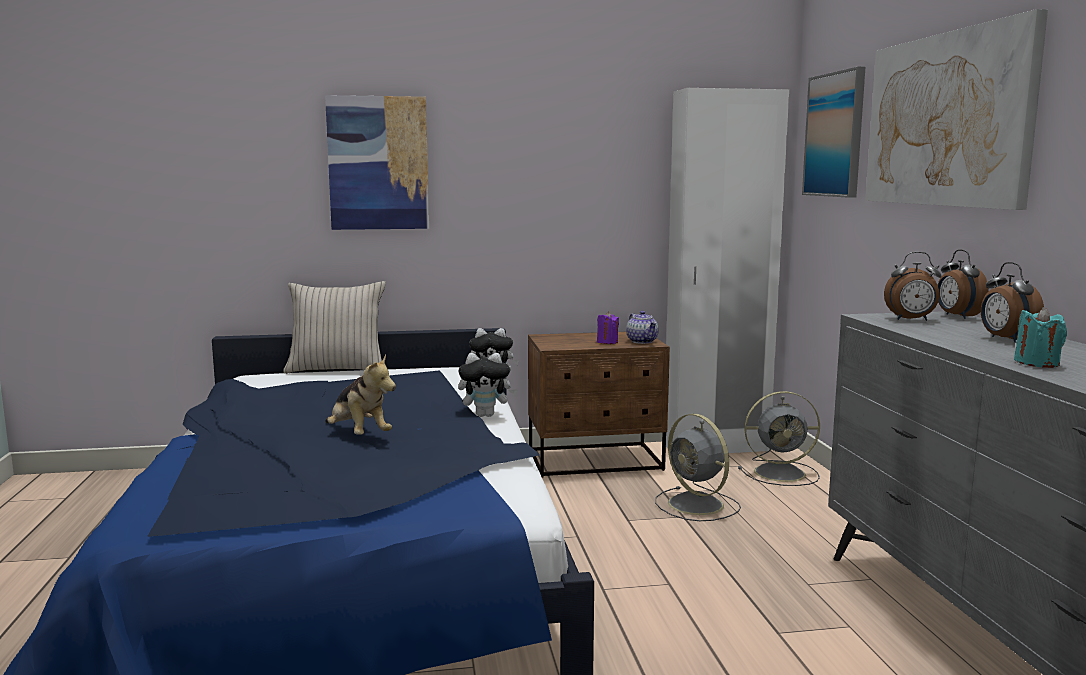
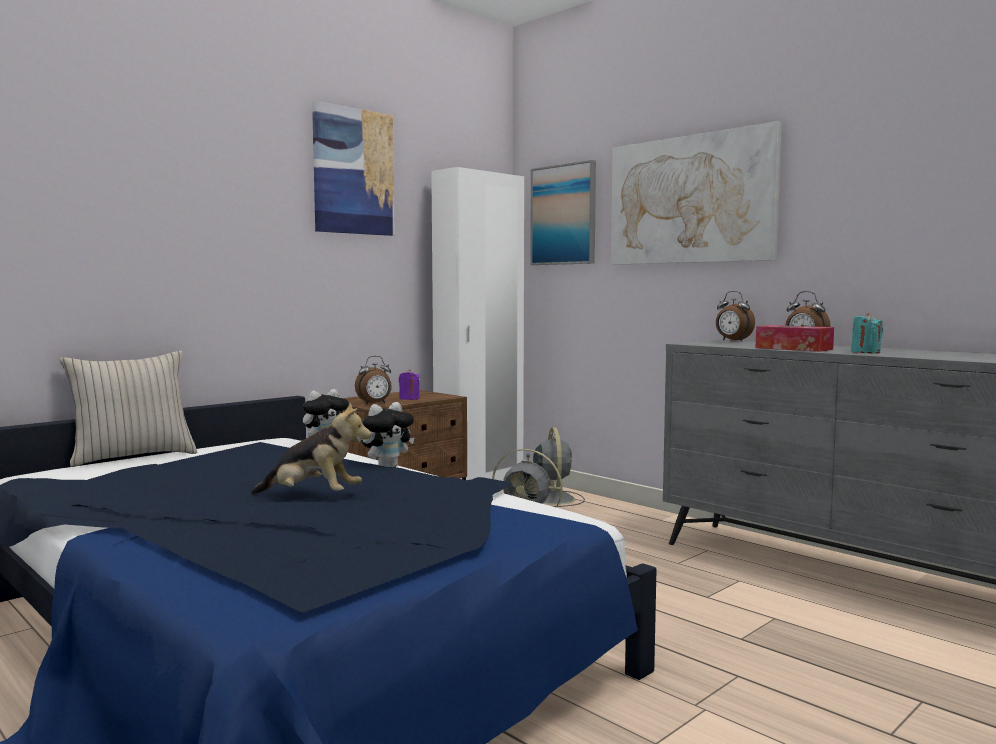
camera: 35 degrees left, 5 degrees down
picture [325,95,429,230] -> picture moved to [312,101,395,236]
teapot [626,311,659,344] -> none
grey fan [738,391,820,486] -> grey fan turned 60 degrees counterclockwise [533,427,585,507]
alarm clock [884,252,942,321] -> alarm clock moved to [355,356,392,405]
none -> tissue box [756,325,834,352]

